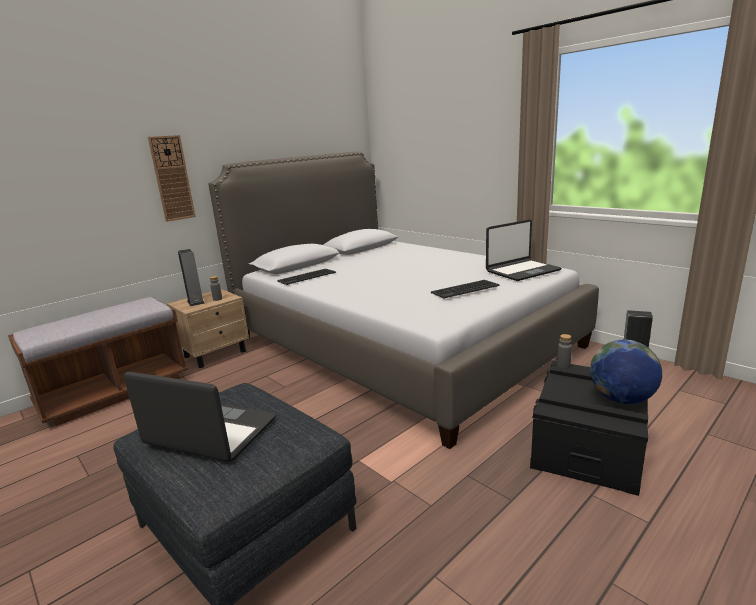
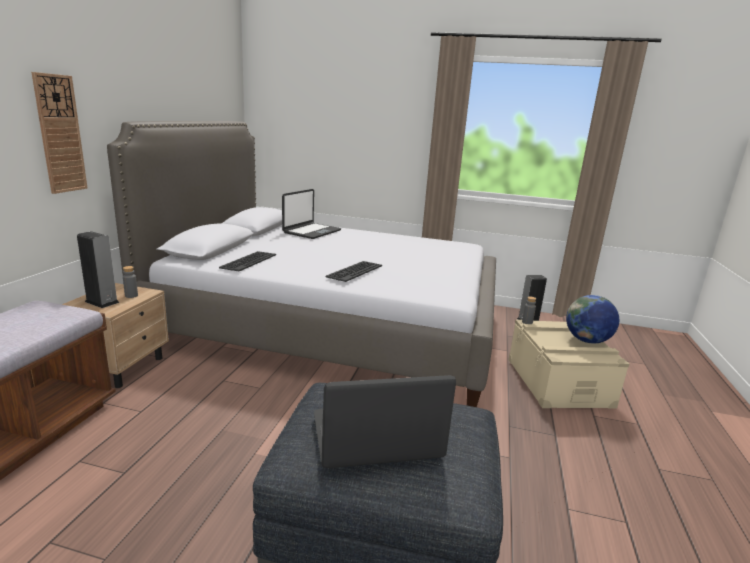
camera: 35 degrees left, 0 degrees up
keyboard [431,280,500,298] -> keyboard moved to [326,261,382,282]
laptop [486,219,561,281] -> laptop moved to [282,189,341,239]
black storage box [530,361,648,496] -> beige storage box [508,320,630,409]

